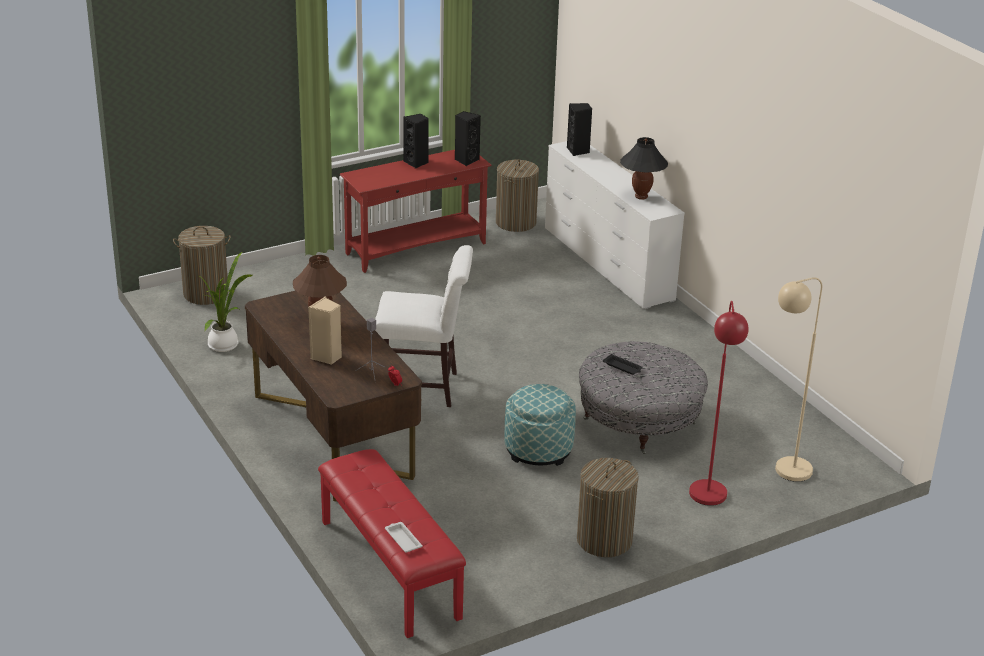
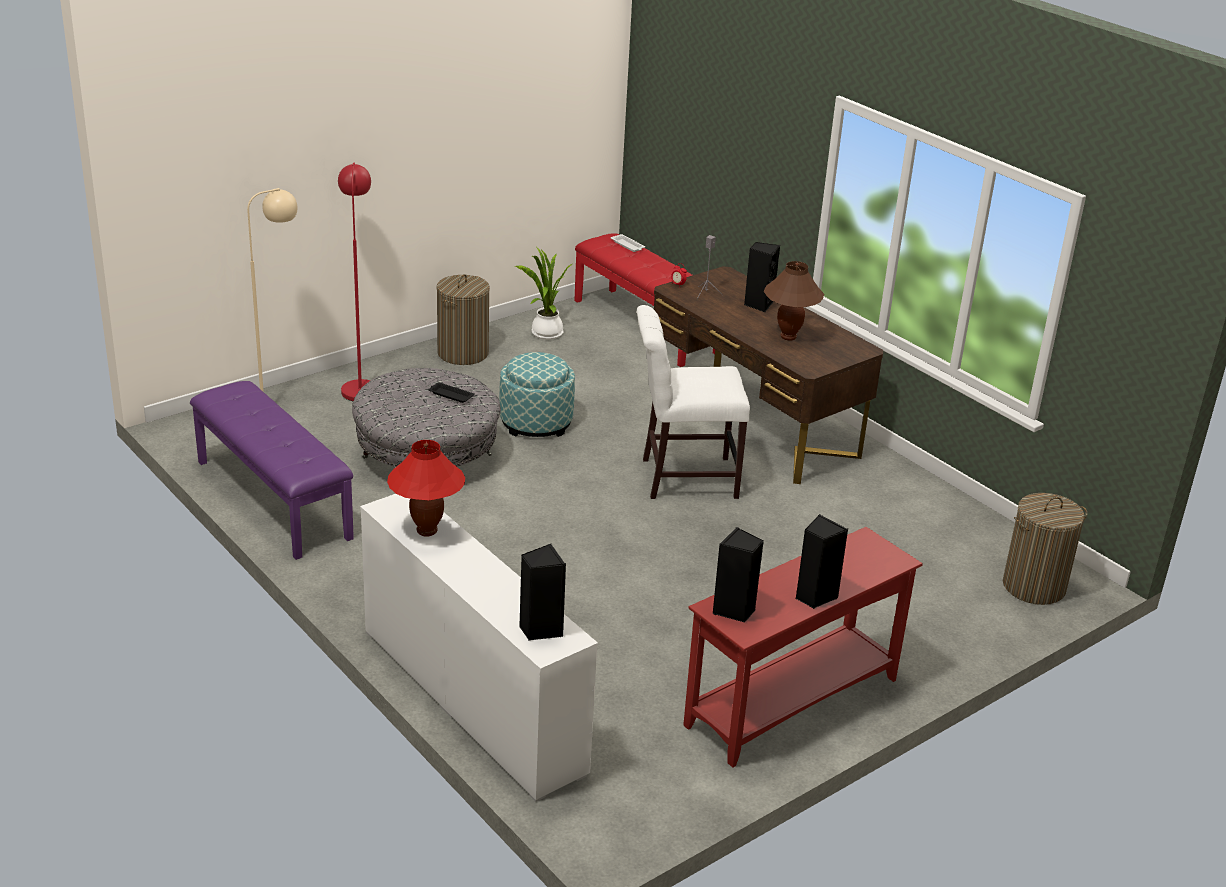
camera: 170 degrees right, 0 degrees up
potted plant [200,252,253,352] -> potted plant moved to [516,247,572,340]
beige speaker [308,297,342,365] -> black speaker [744,242,780,312]
laundry basket [496,159,539,232] -> none
black table lamp [620,137,668,200] -> red table lamp [387,440,465,537]
none -> purple bench [190,381,354,560]

